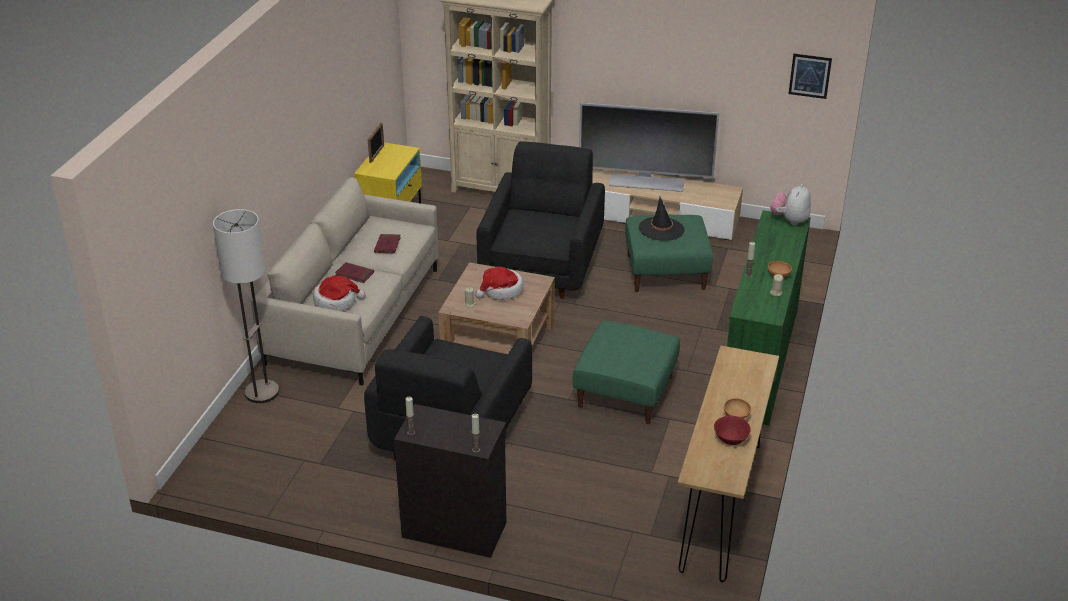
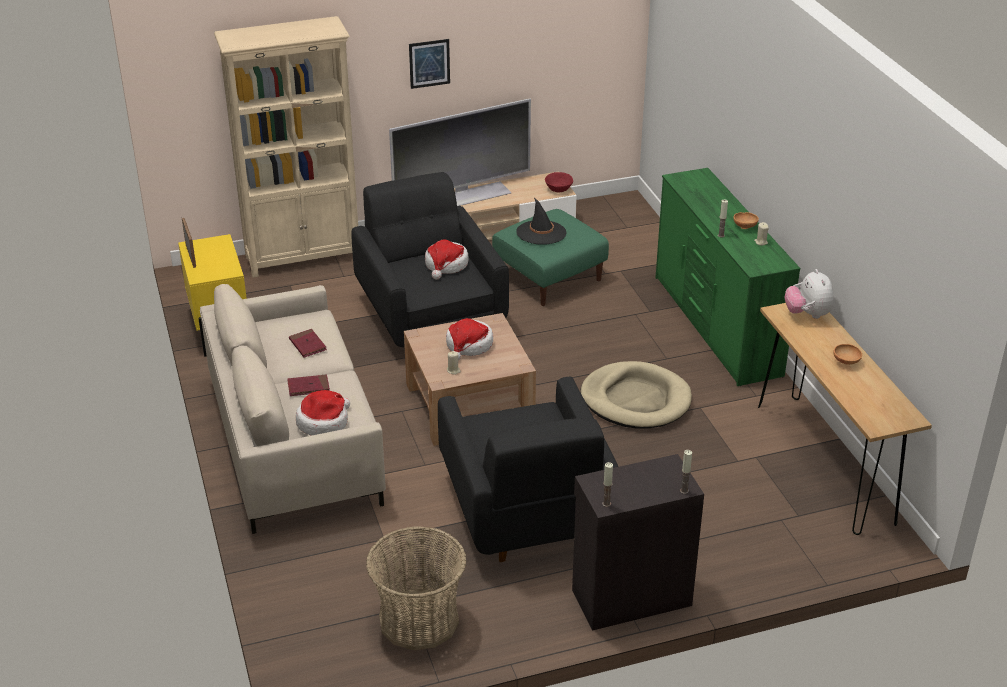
camera: 35 degrees left, 0 degrees up
floor lamp [213,209,279,403] -> none
green ottoman [573,321,680,424] -> beige dog bed [580,361,692,429]
red bowl [714,416,751,445] -> red bowl moved to [545,172,573,192]
plush toy [770,184,811,226] -> plush toy moved to [784,269,834,319]
picture [789,54,832,99] -> picture moved to [409,39,450,89]
none -> basket [366,526,467,650]
none -> hat [425,240,468,280]

